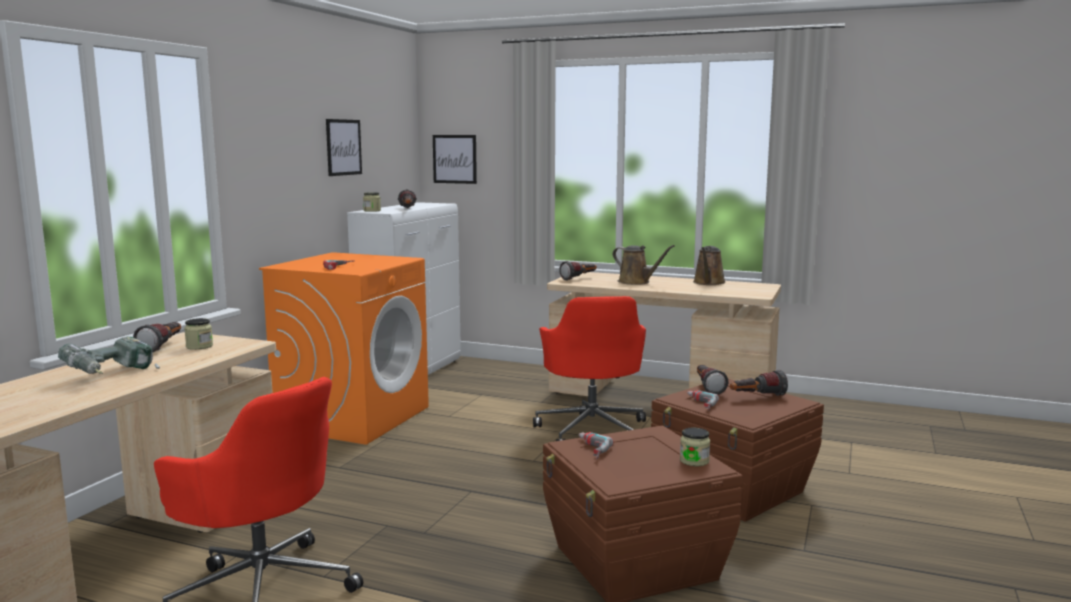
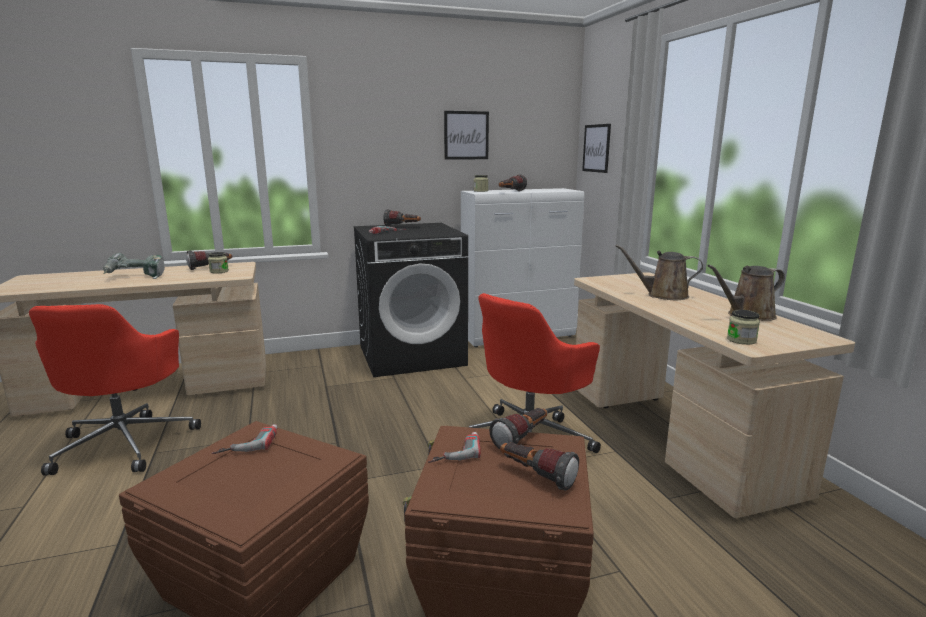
camera: 50 degrees right, 5 degrees up
orange washing machine [259,252,429,445] -> black washing machine [354,223,468,377]
flashlight [559,261,597,281] -> flashlight moved to [383,209,421,227]
brown watering can [613,245,674,285] -> brown watering can turned 105 degrees clockwise [616,245,703,300]
jar [680,428,710,466] -> jar moved to [727,310,760,345]

